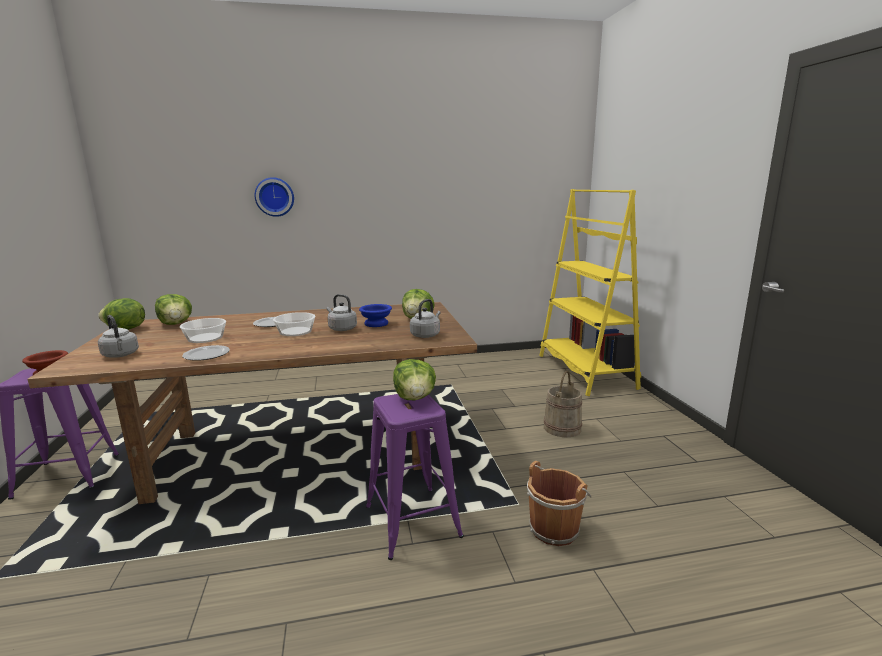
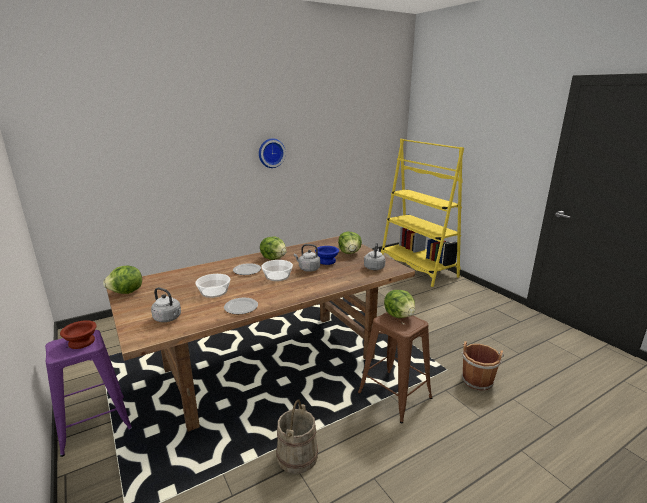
camera: 20 degrees left, 5 degrees up
lettuce [155,294,192,325] -> lettuce moved to [260,236,286,260]
wall clock [255,177,294,217] -> wall clock moved to [259,138,286,168]
purple stool [366,394,464,560] -> brown stool [358,312,432,423]
beige bucket [544,371,582,438] -> beige bucket moved to [277,399,318,474]

